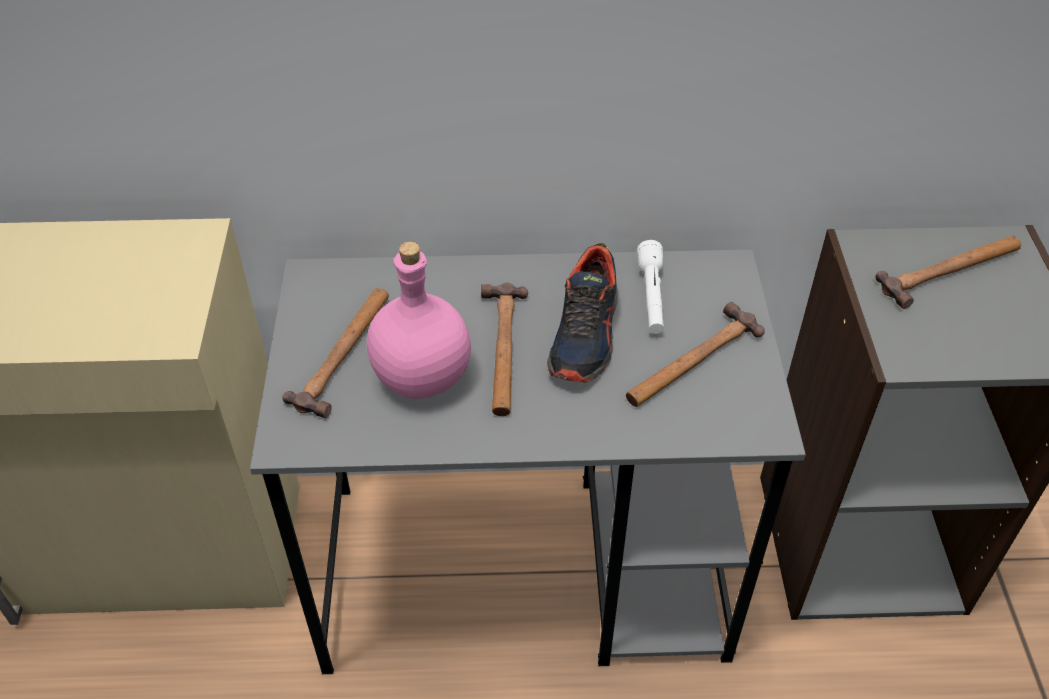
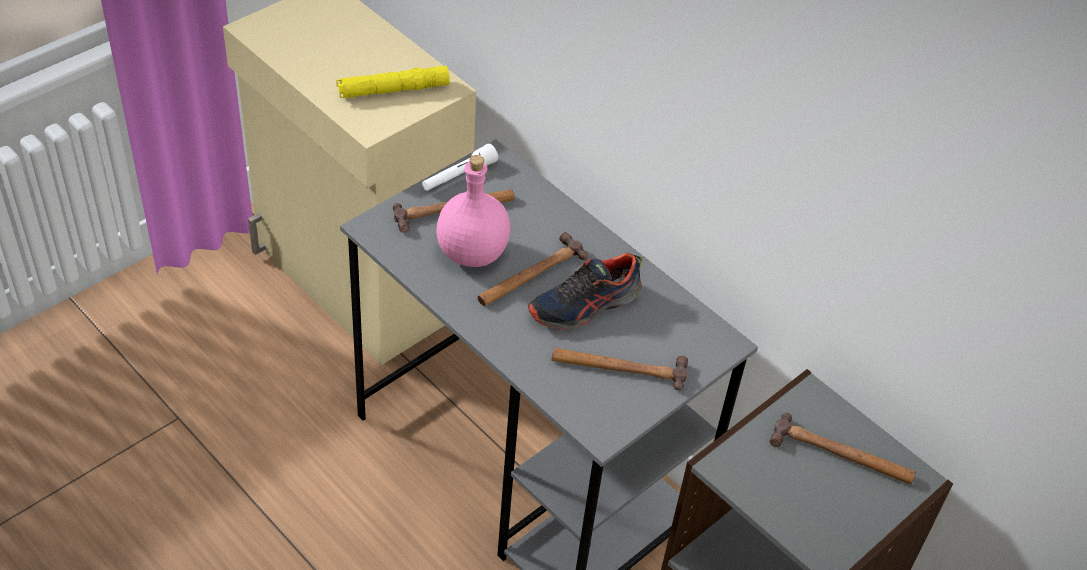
camera: 45 degrees right, 0 degrees up
white flashlight [637,240,664,334] -> white flashlight moved to [422,144,498,191]
none -> yellow flashlight [336,66,450,98]

